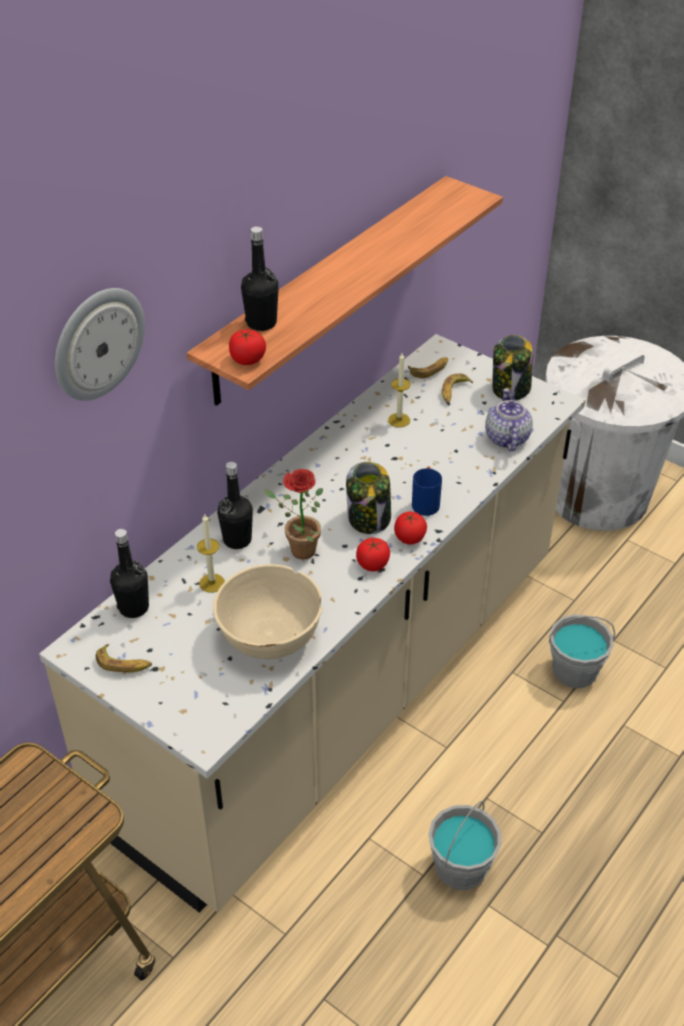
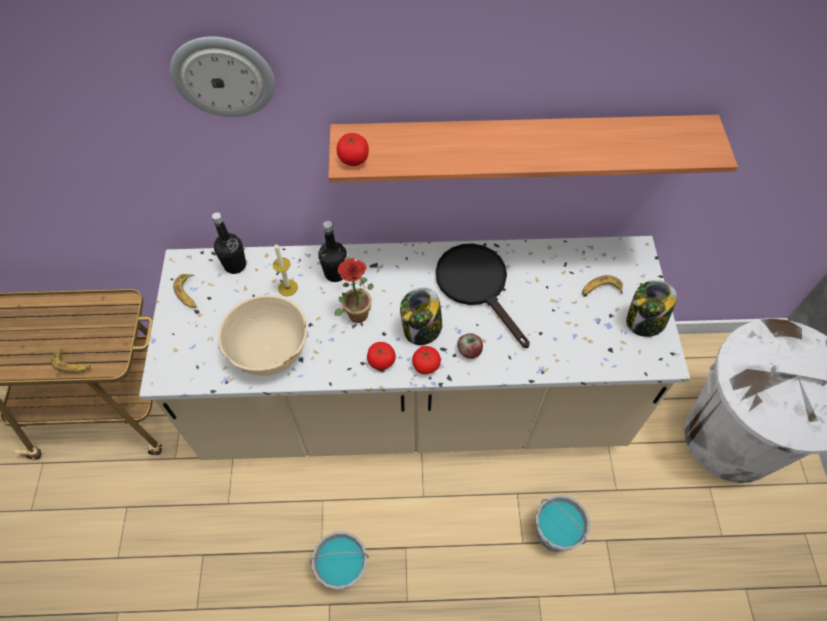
camera: 50 degrees right, 15 degrees up
black bottle [241,226,279,331] -> none
candle [388,353,410,428] -> none
banana [408,357,448,378] -> banana moved to [51,349,91,373]
blue mug [412,466,442,516] -> apple [457,333,483,359]
teapot [485,388,533,452] -> none
none -> black frying pan [436,243,530,348]

